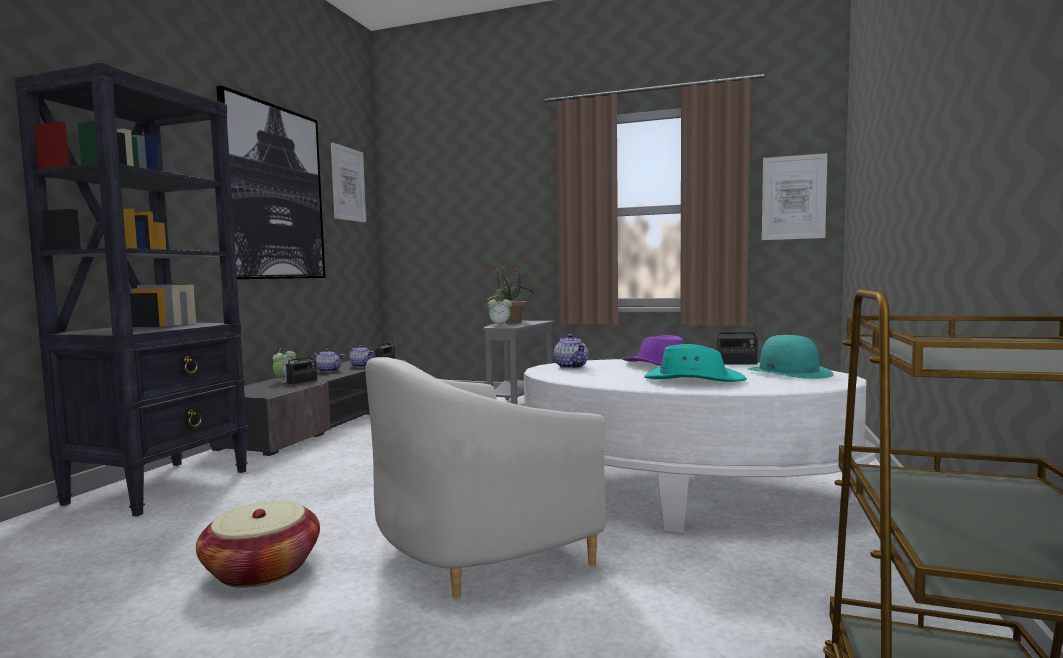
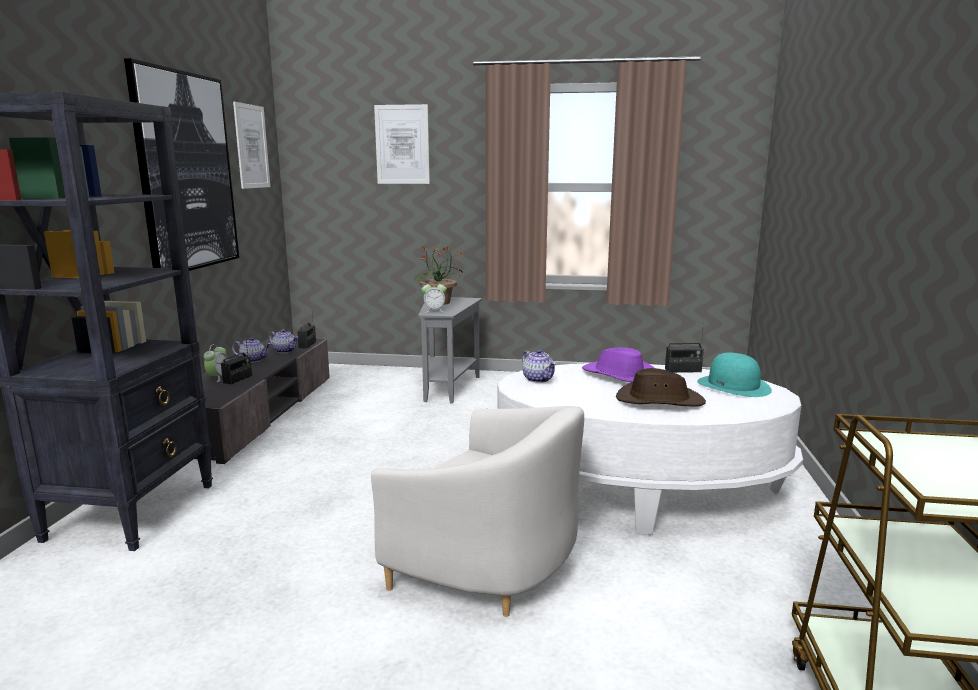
camera: 10 degrees left, 10 degrees up
basket [196,500,320,588] -> none
white armchair [365,357,606,599] -> white armchair turned 105 degrees counterclockwise [371,406,584,617]
turquoise hat [644,344,747,382] -> brown hat [616,368,706,406]
picture [762,153,827,240] -> picture moved to [374,104,430,184]

